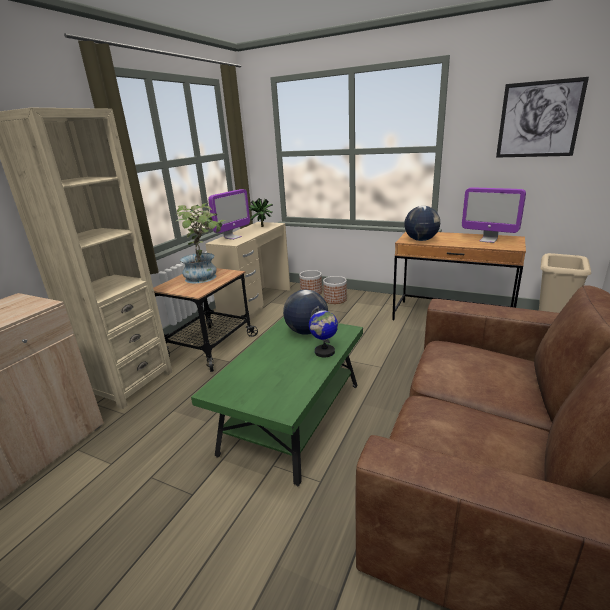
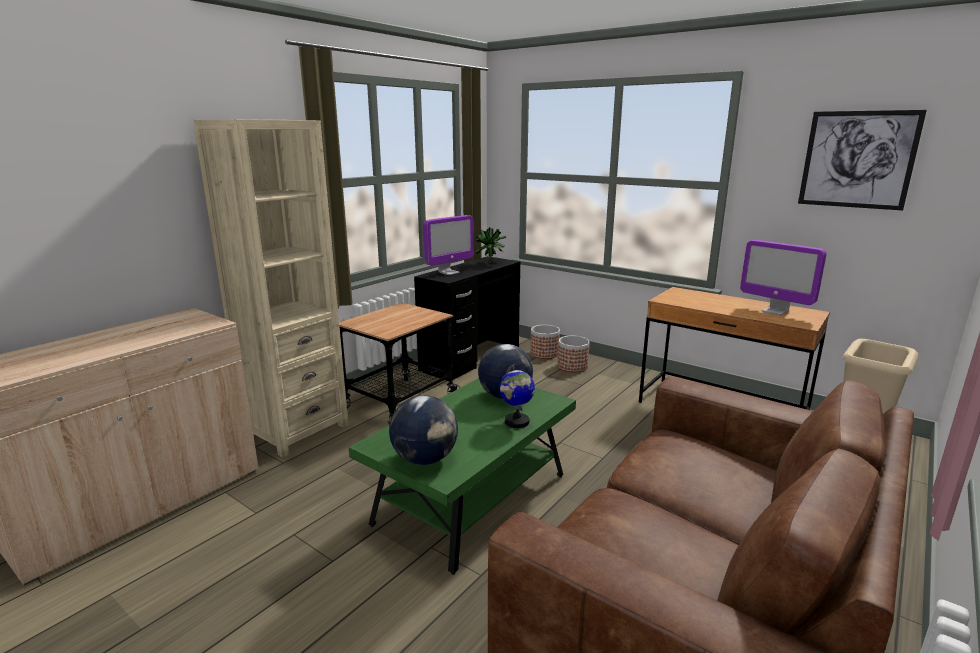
camera: 10 degrees right, 5 degrees down
potted plant [175,203,226,284] -> none
beige desk [206,222,290,324] -> black desk [414,256,520,381]
globe [404,206,440,241] -> globe moved to [389,395,458,465]

